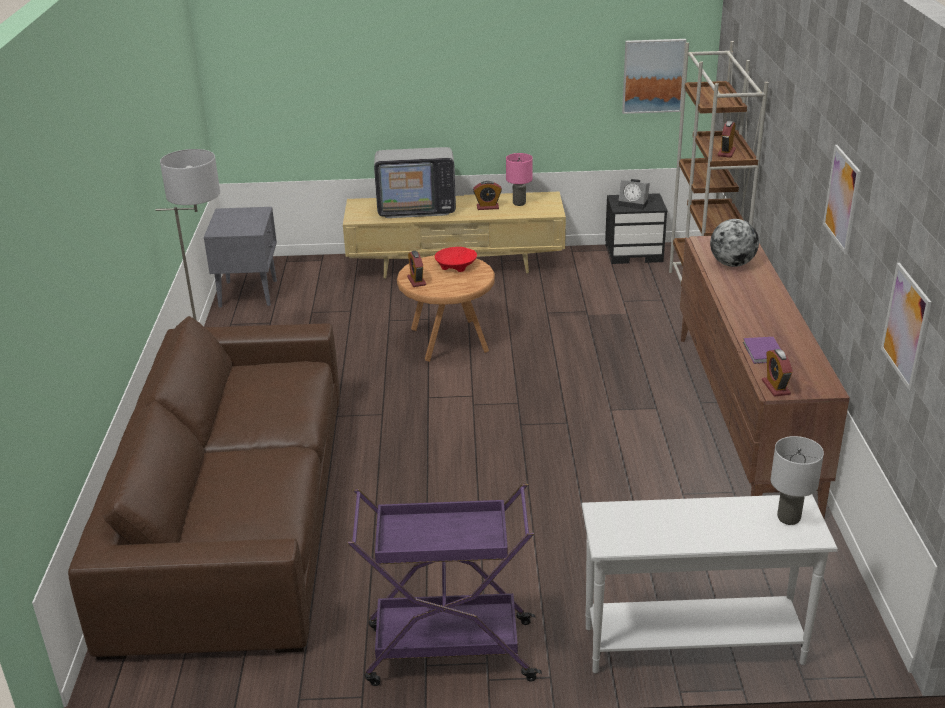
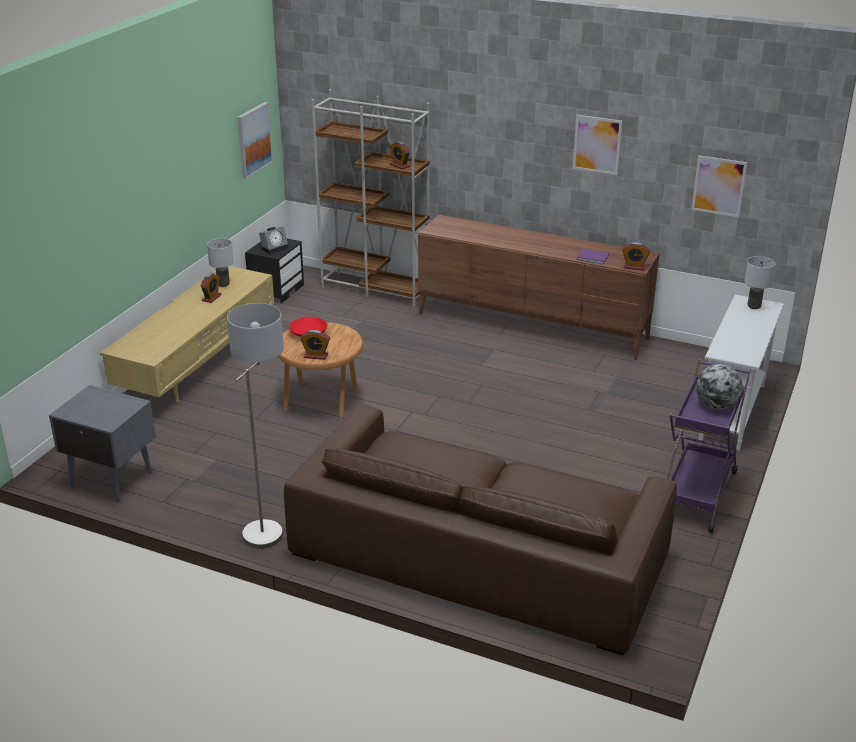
camera: 65 degrees left, 0 degrees up
television [374,147,456,218] -> none
pink table lamp [506,153,532,206] -> white table lamp [207,238,234,287]
globe [710,219,759,267] -> globe moved to [696,364,743,409]

